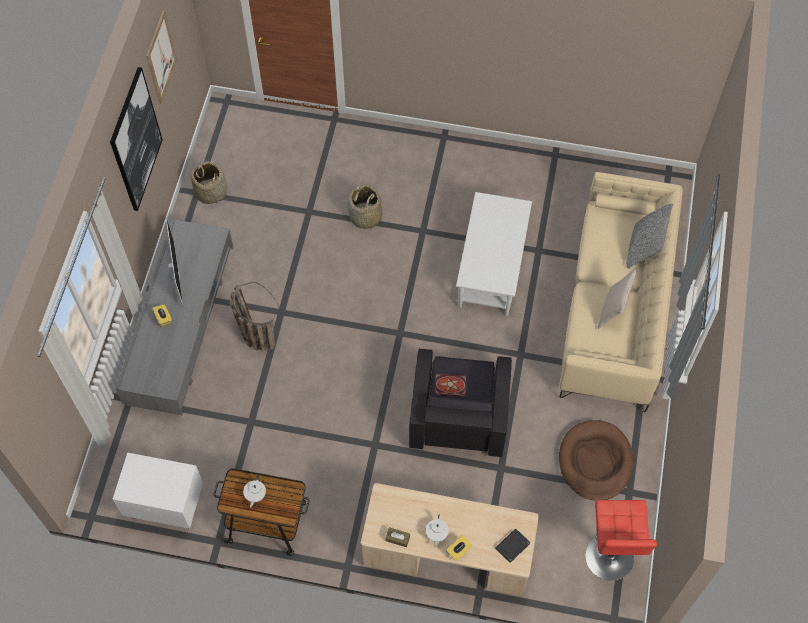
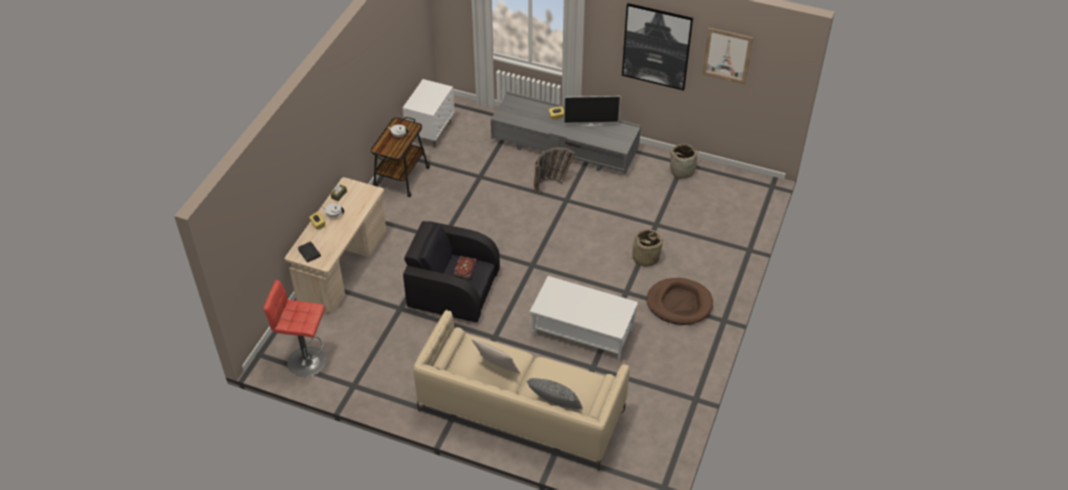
camera: 100 degrees right, 15 degrees down
brown dog bed [559,420,633,500] -> brown dog bed moved to [647,278,713,325]

